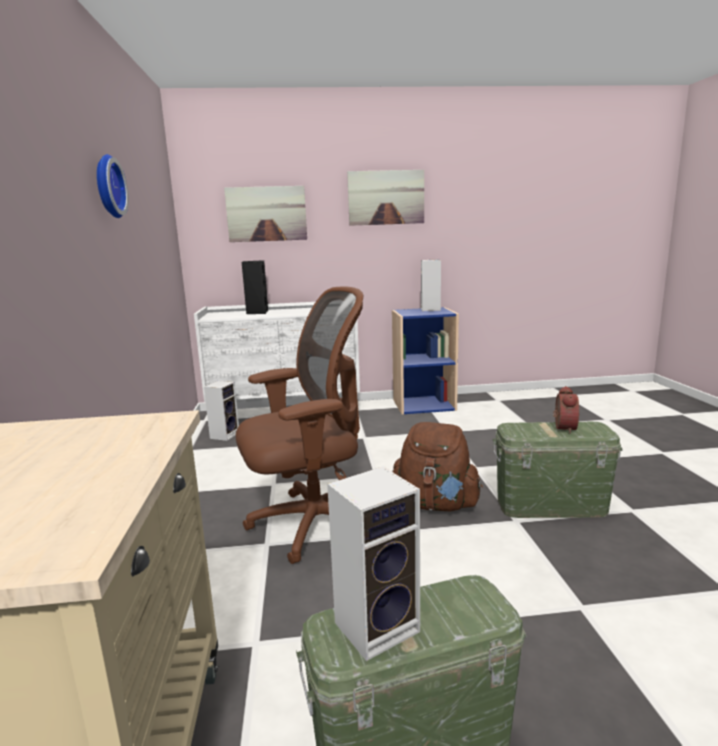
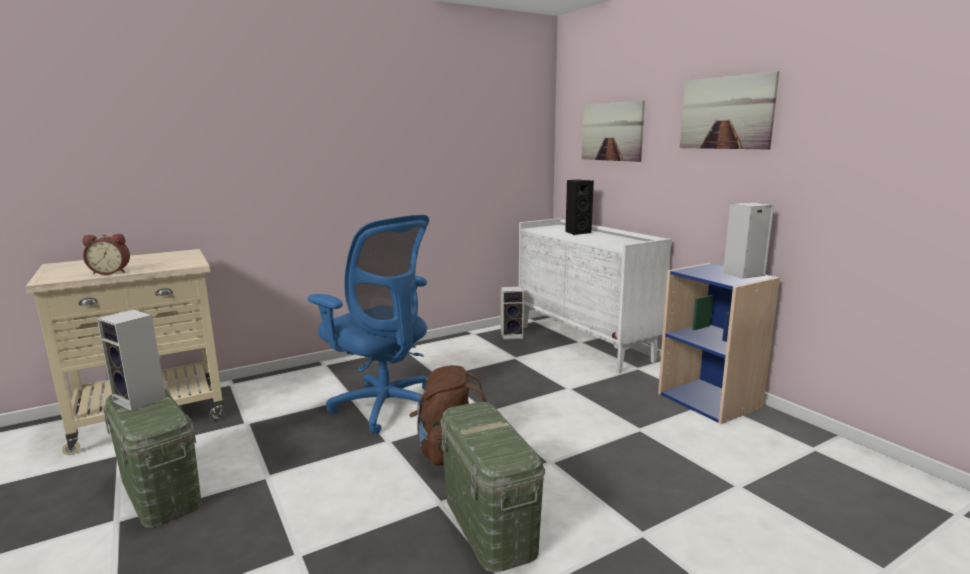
camera: 65 degrees right, 0 degrees up
wall clock [97,154,129,218] -> none
brown office chair [236,286,363,564] -> blue office chair [307,215,429,434]
alarm clock [553,386,579,434] -> alarm clock moved to [83,234,130,275]

